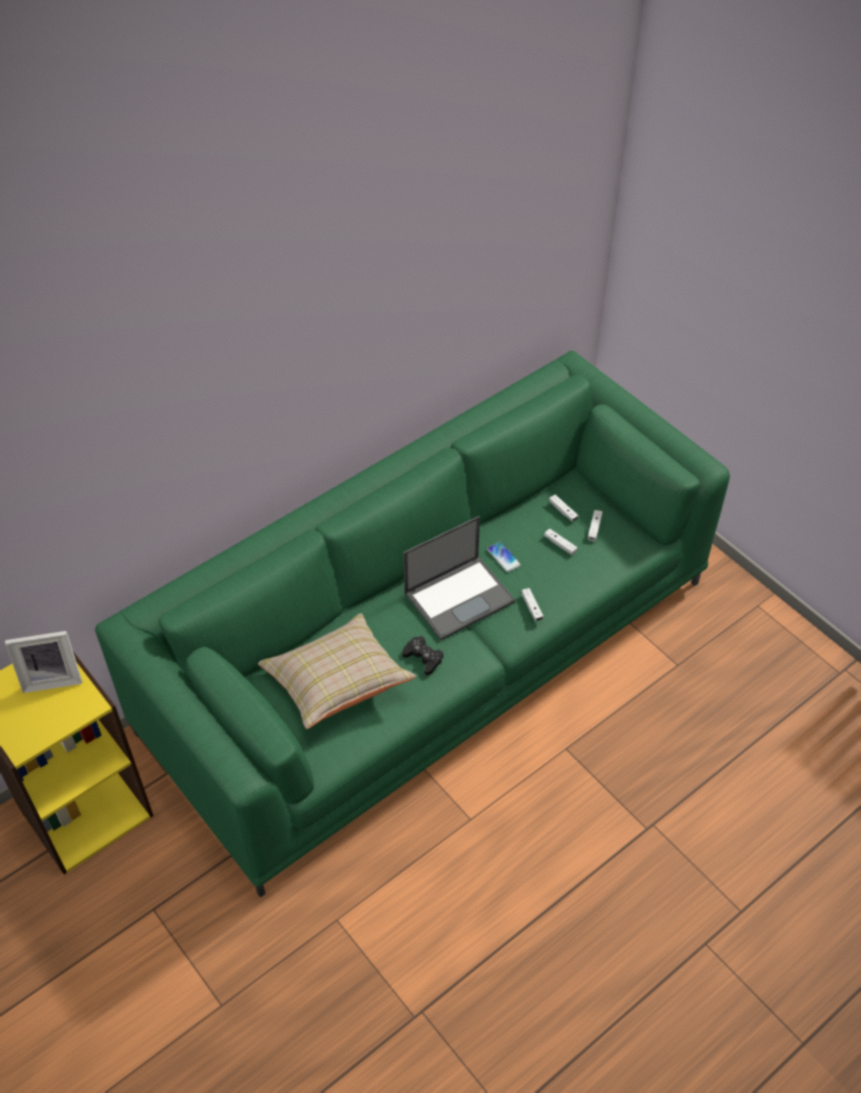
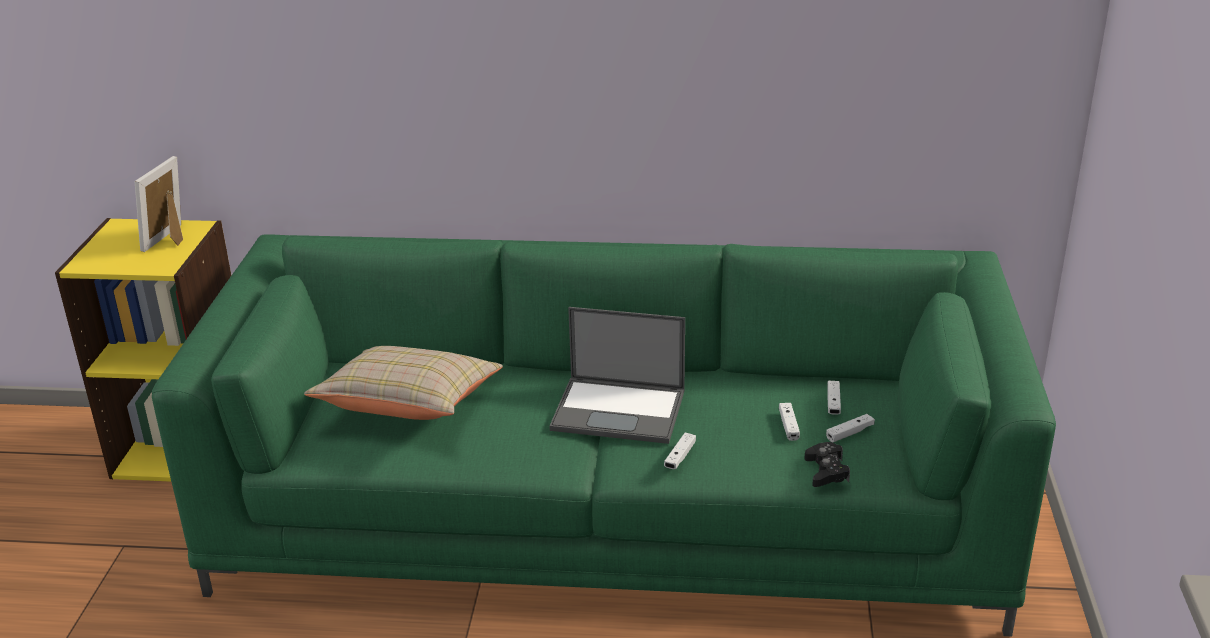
camera: 45 degrees right, 20 degrees down
picture frame [5,631,82,693] -> picture frame turned 75 degrees clockwise [134,156,183,252]
black game controller [402,636,444,675] -> black game controller moved to [804,442,850,487]
phone [487,542,521,572] -> none

